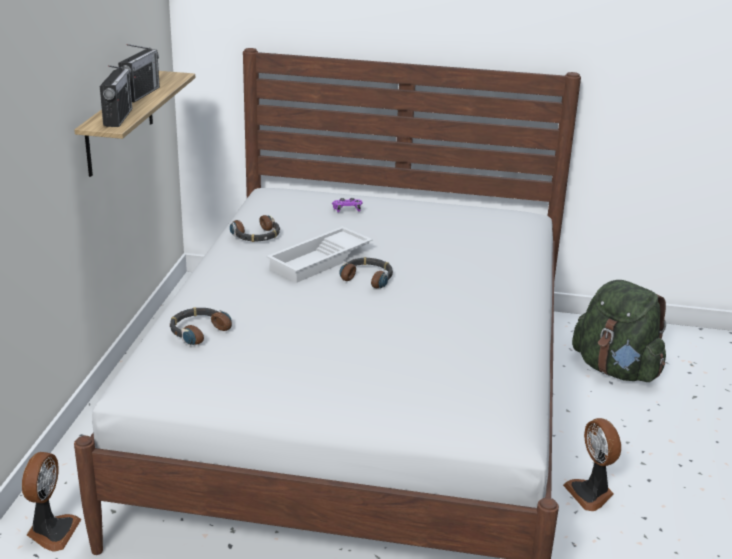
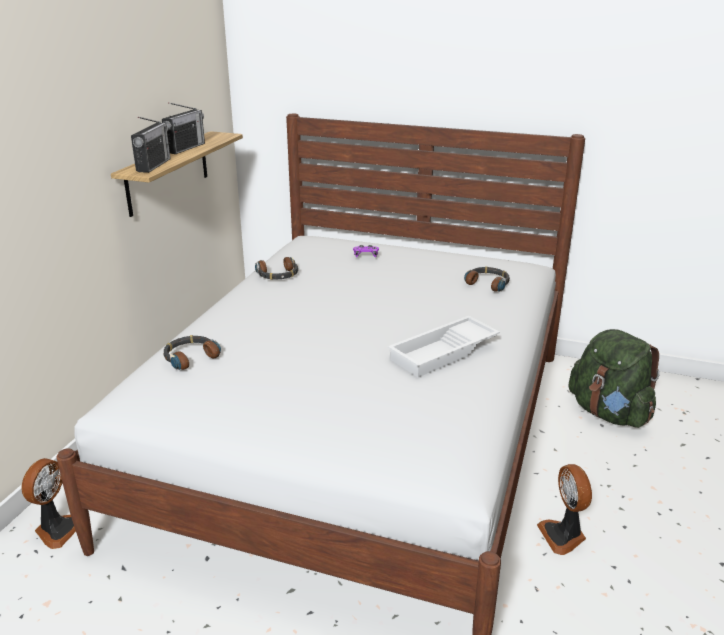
camera: 10 degrees right, 0 degrees up
white tray [266,226,372,283] -> white tray moved to [388,316,500,377]
headphones [339,257,393,288] -> headphones moved to [464,267,510,292]

